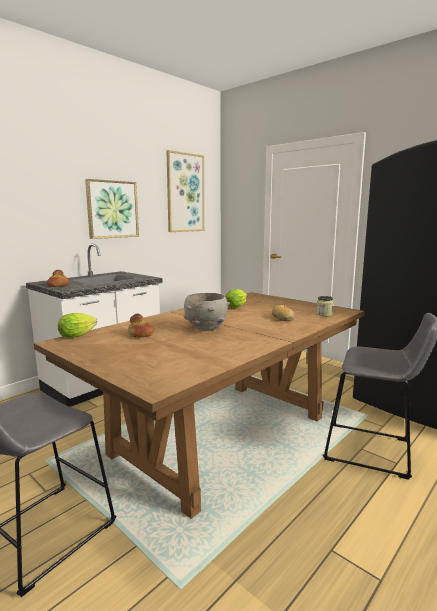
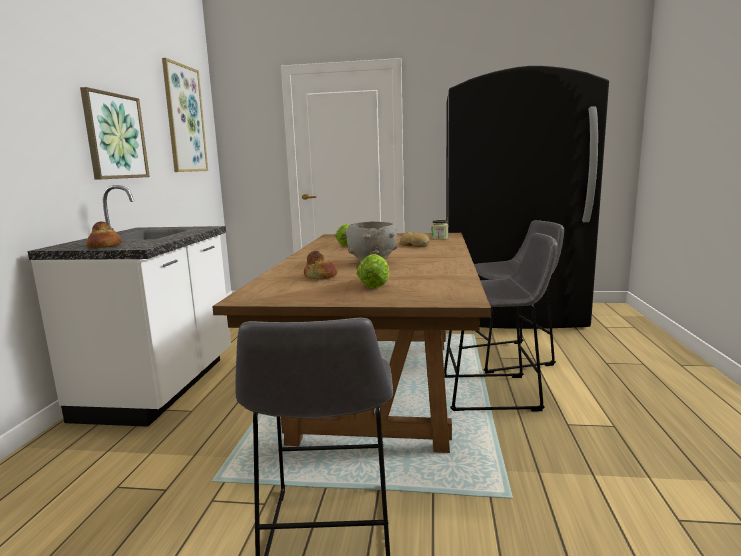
camera: 35 degrees left, 0 degrees up
lettuce [58,313,97,338] -> lettuce moved to [357,254,389,288]
none -> grey stool [444,233,558,411]

